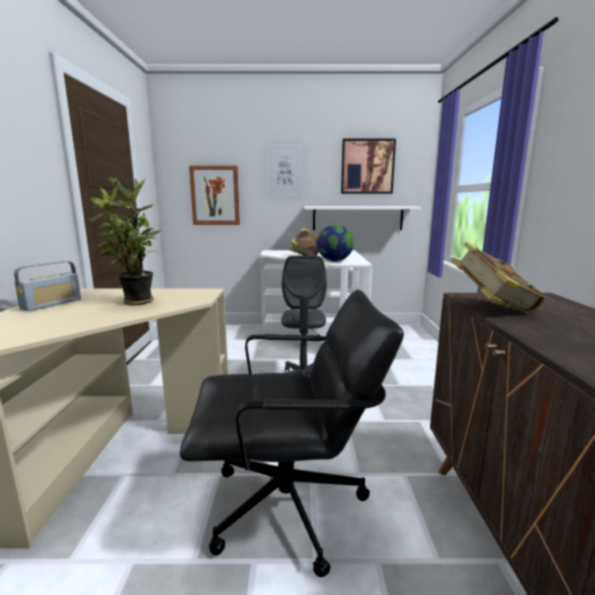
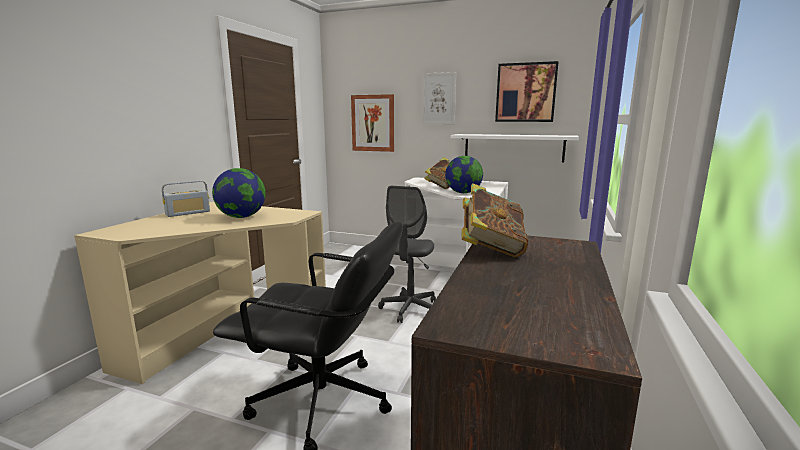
camera: 20 degrees right, 0 degrees up
potted plant [87,176,161,305] -> globe [212,168,266,218]

